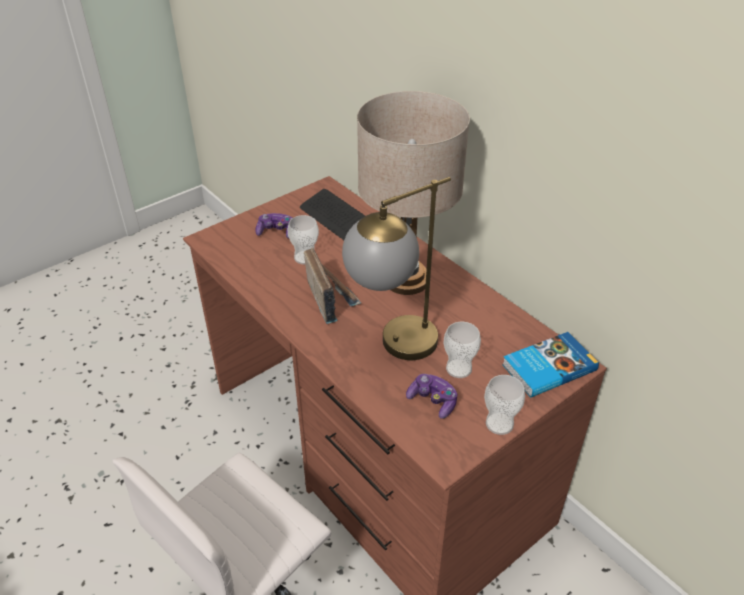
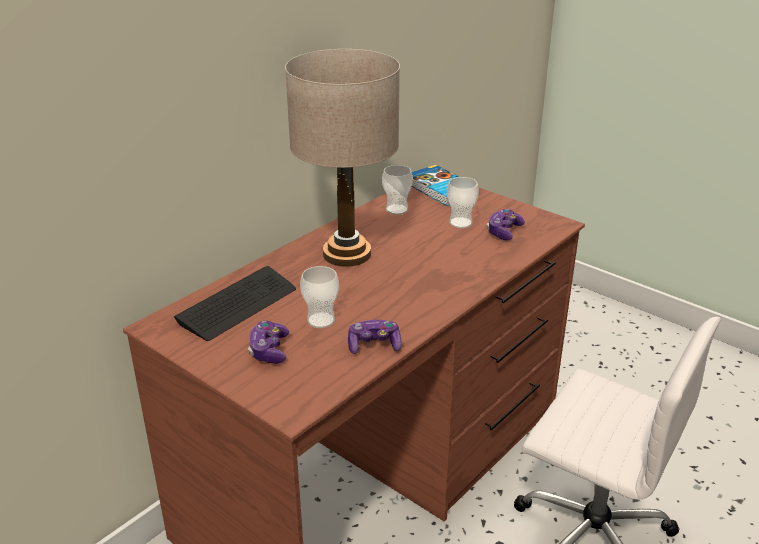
camera: 100 degrees left, 10 degrees down
radio [304,248,361,324] -> none
table lamp [342,177,451,360] -> none
cup [484,375,525,435] -> cup moved to [382,165,413,215]
none -> game controller [348,320,402,354]

